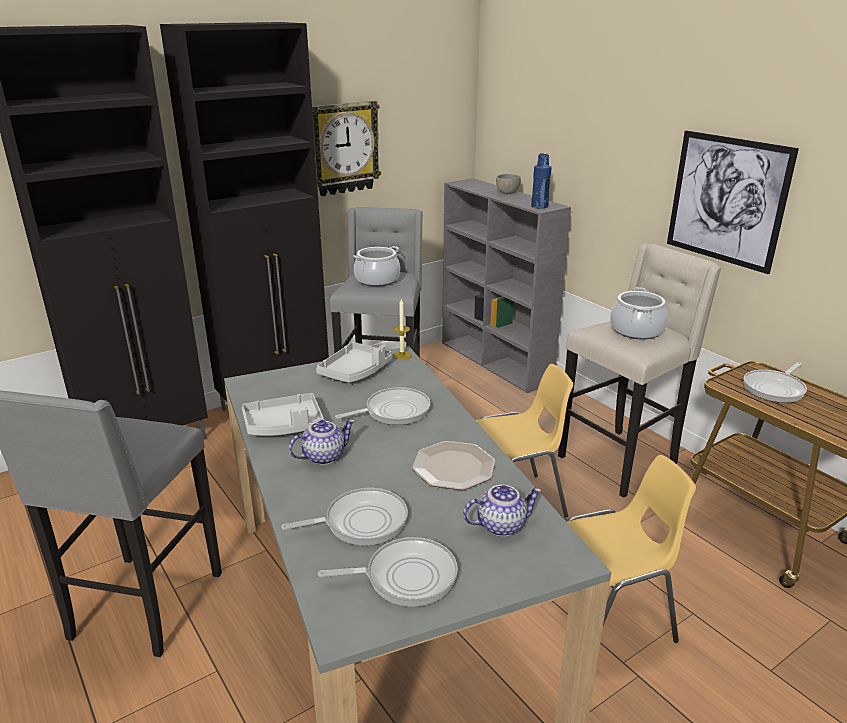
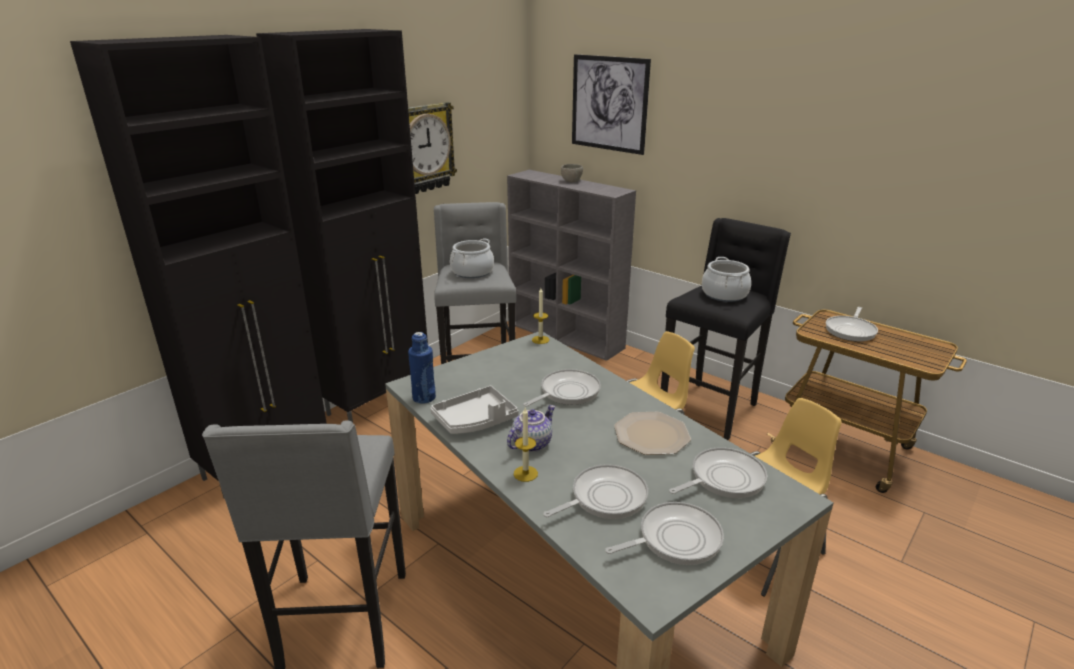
camera: 15 degrees left, 0 degrees up
grey tray [316,342,392,383] -> none
teapot [463,485,542,537] -> frying pan [669,447,767,498]
blue bottle [531,153,552,209] -> blue bottle moved to [408,332,436,404]
beige stool [558,243,722,498] -> black stool [661,218,791,440]
picture [667,130,799,274] -> picture moved to [572,54,651,155]
none -> candle [514,408,538,482]

